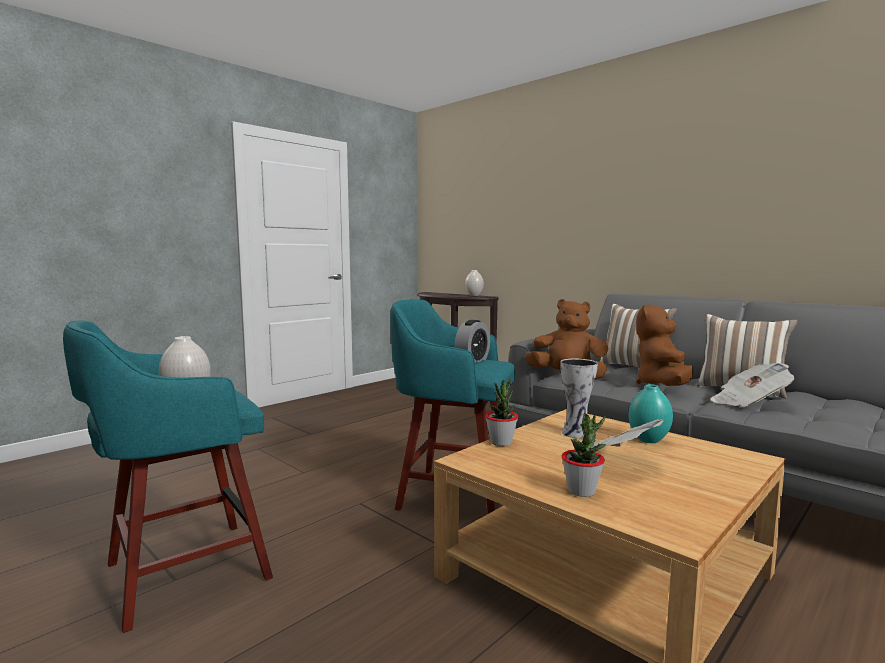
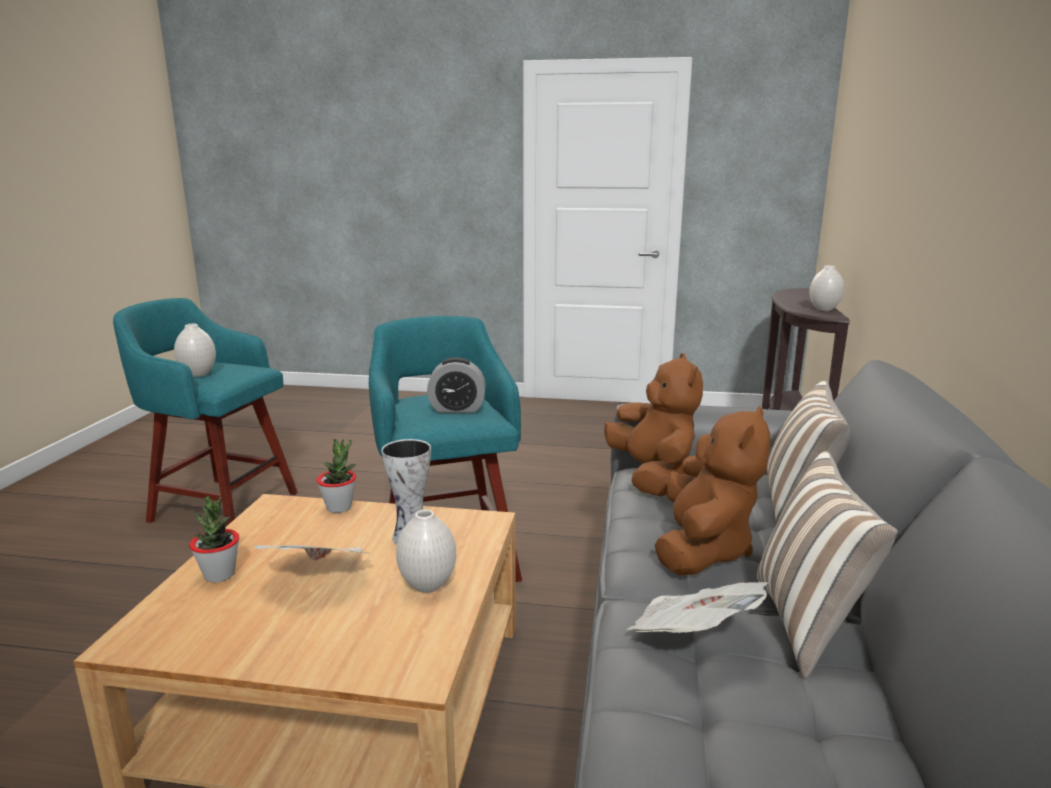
camera: 55 degrees right, 10 degrees up
turquoise vase [629,384,673,443] -> white vase [396,509,456,593]
brown plush toy [636,304,694,386] -> brown plush toy turned 120 degrees clockwise [655,406,770,576]

